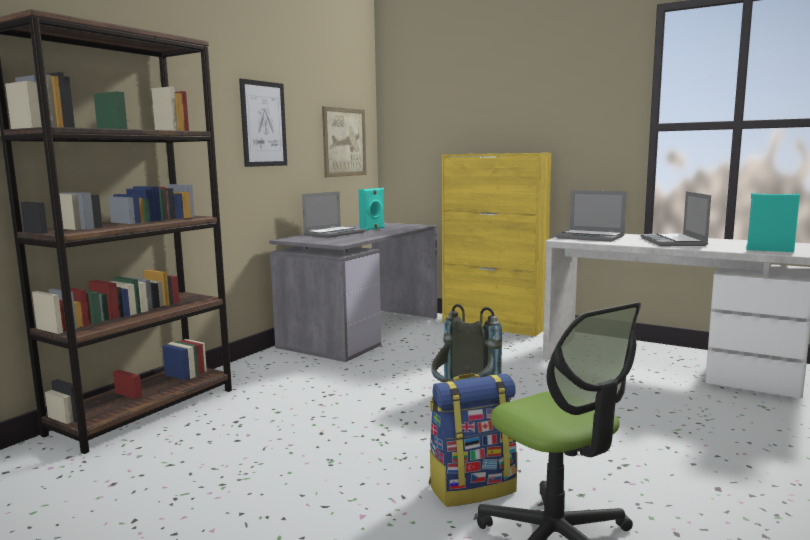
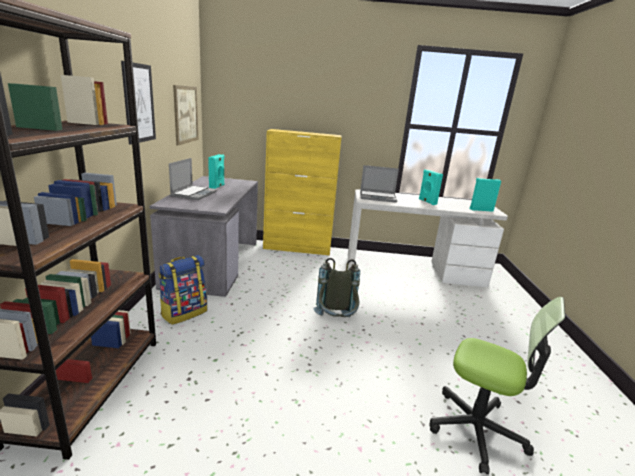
camera: 30 degrees left, 10 degrees up
backpack [429,373,517,507] -> backpack moved to [159,255,207,325]
laptop [641,191,711,246] -> turquoise speaker [419,169,443,205]

